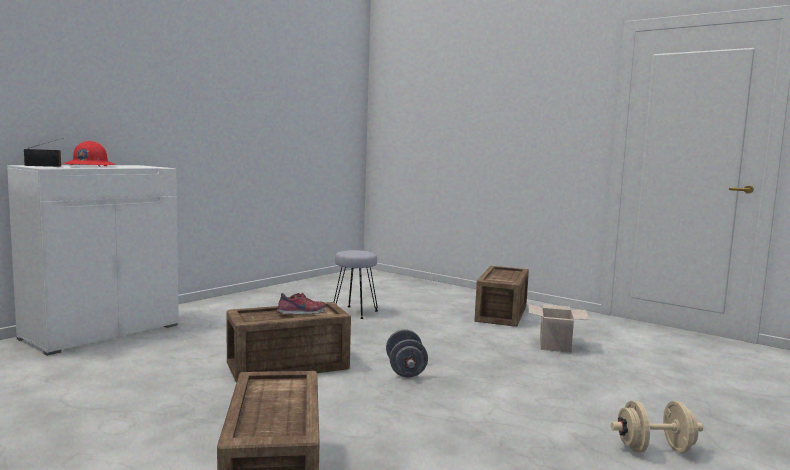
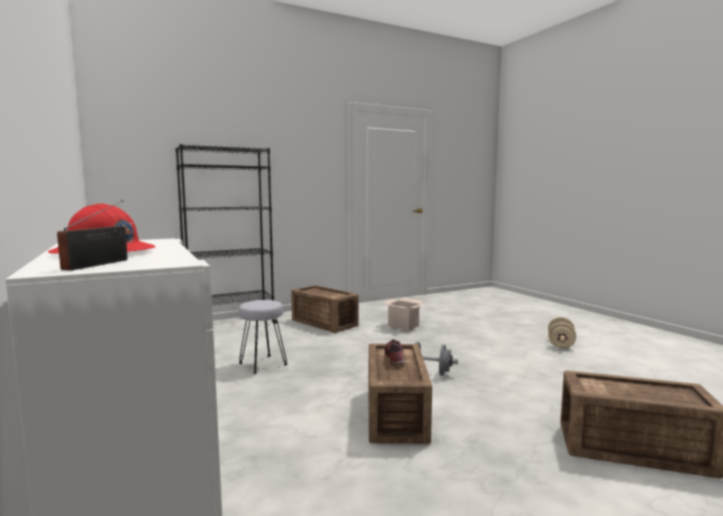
camera: 65 degrees left, 0 degrees up
none -> black bookcase [175,144,277,324]

